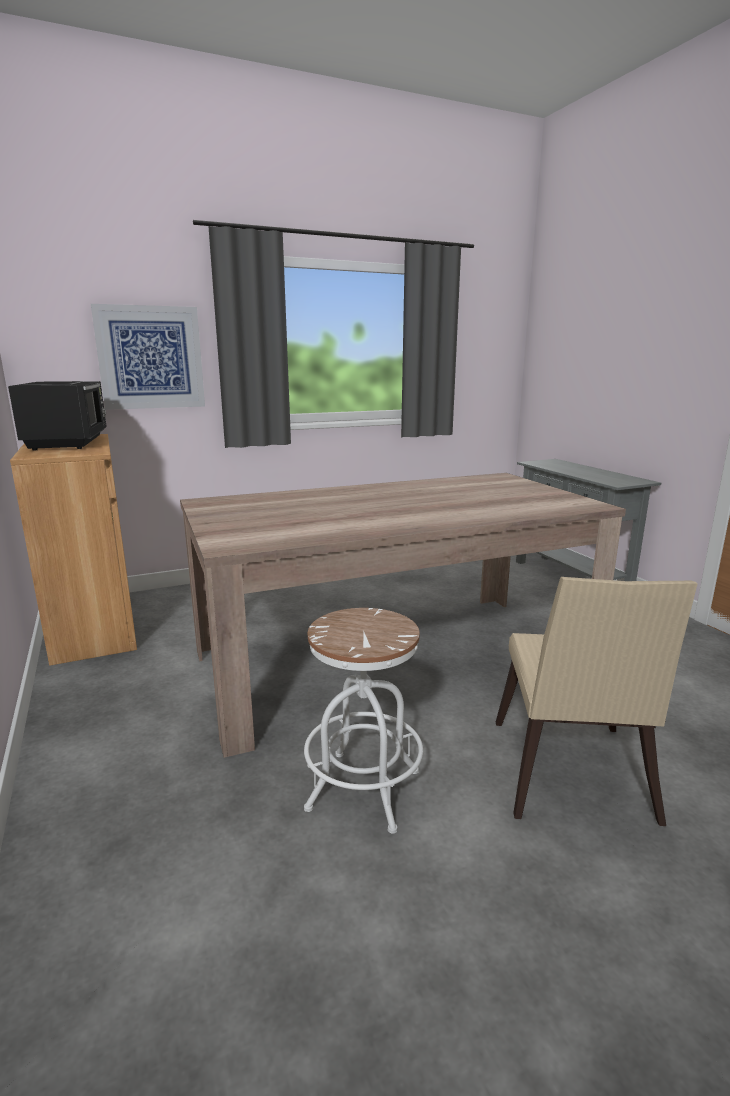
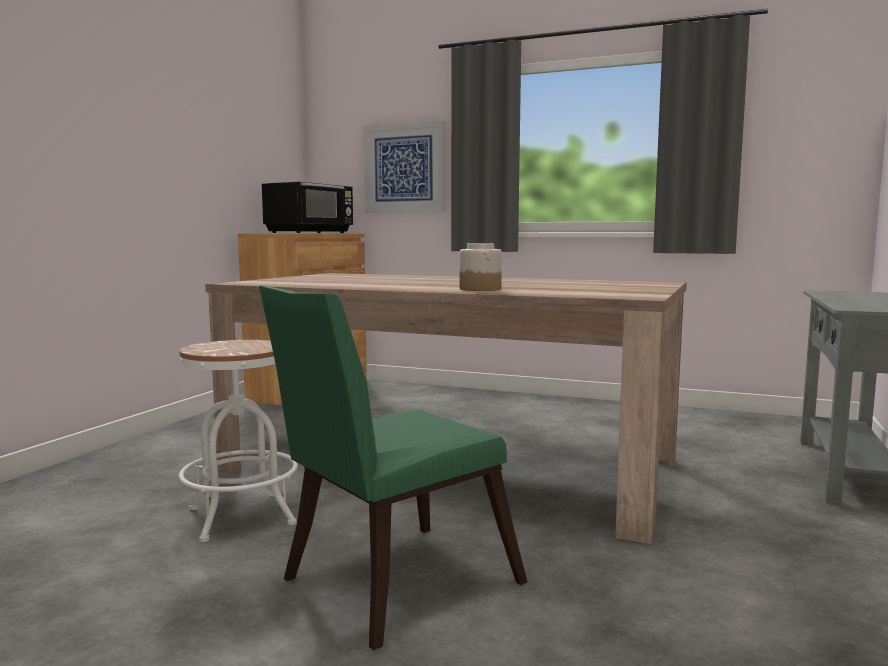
camera: 45 degrees right, 10 degrees down
beige chair [496,577,698,826] -> green chair [259,285,527,650]
none -> jar [459,243,502,291]

